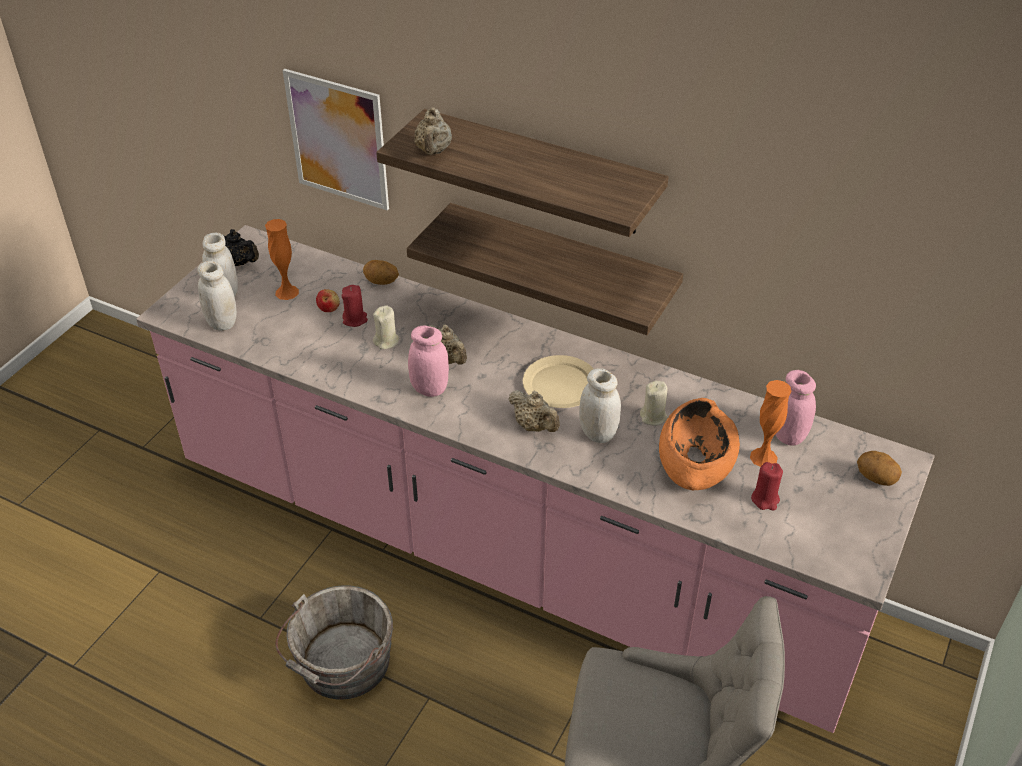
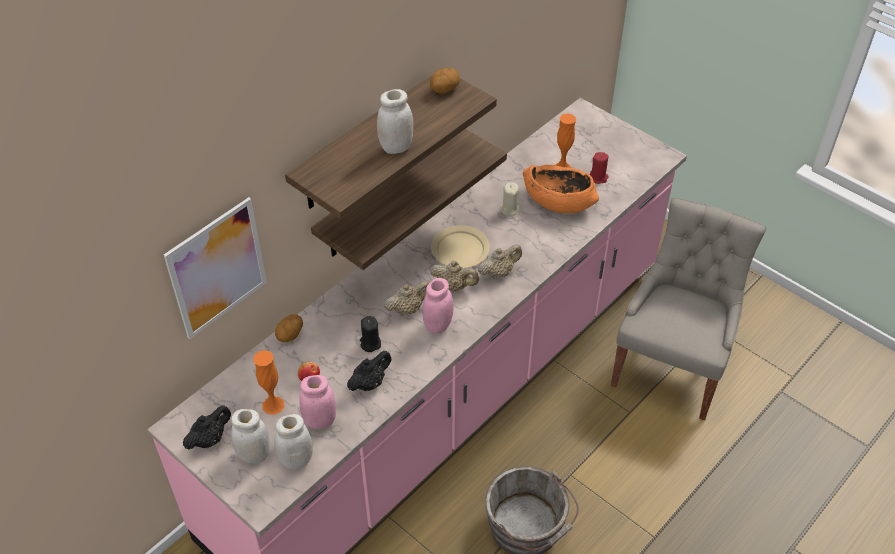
camera: 75 degrees left, 5 degrees up
red candle [342,285,368,327] -> none
beige candle [373,305,399,349] -> black candle [360,316,381,352]
beige teapot [414,107,452,155] -> beige teapot moved to [430,261,479,291]
white jar [579,368,621,443] -> white jar moved to [377,89,413,154]
pink jar [775,370,816,446] -> pink jar moved to [299,375,336,429]
potato [857,451,902,486] -> potato moved to [430,68,460,94]
none -> black teapot [347,351,391,391]

